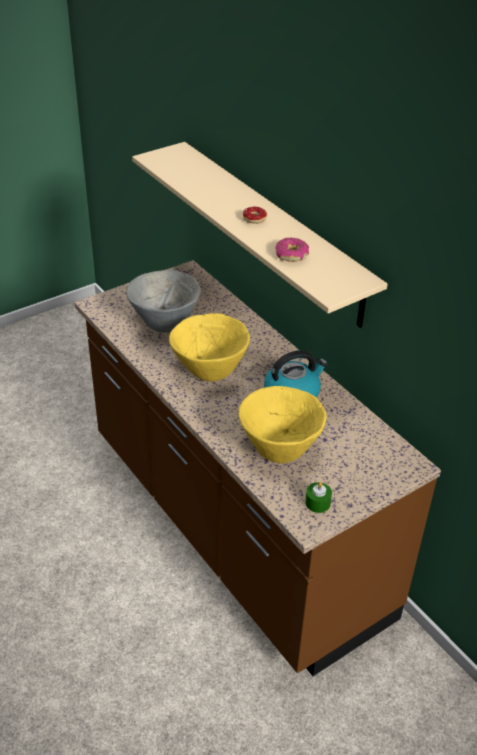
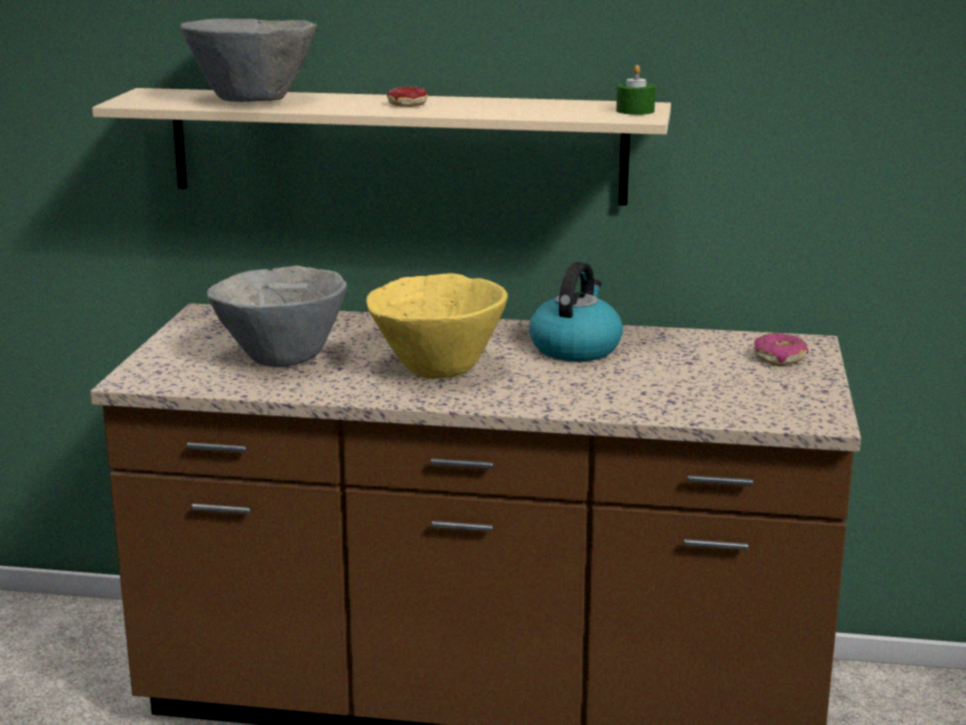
camera: 45 degrees left, 20 degrees down
yellow bowl [238,386,327,463] -> none
donut [275,238,309,262] -> donut moved to [754,333,809,365]
green candle [305,482,332,513] -> green candle moved to [616,65,656,115]
none -> grey bowl [180,19,317,102]

